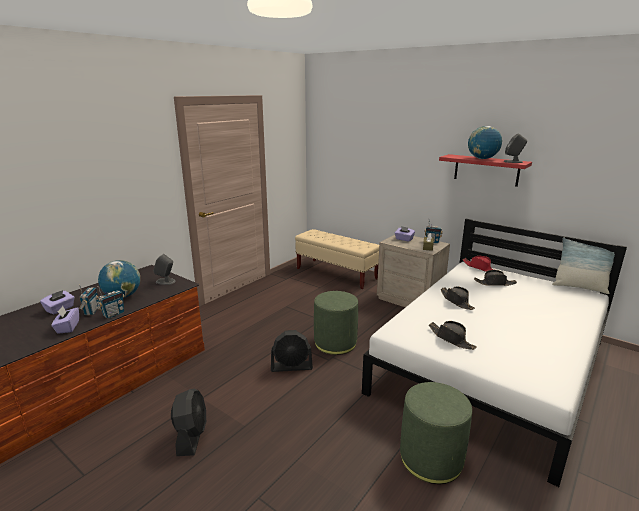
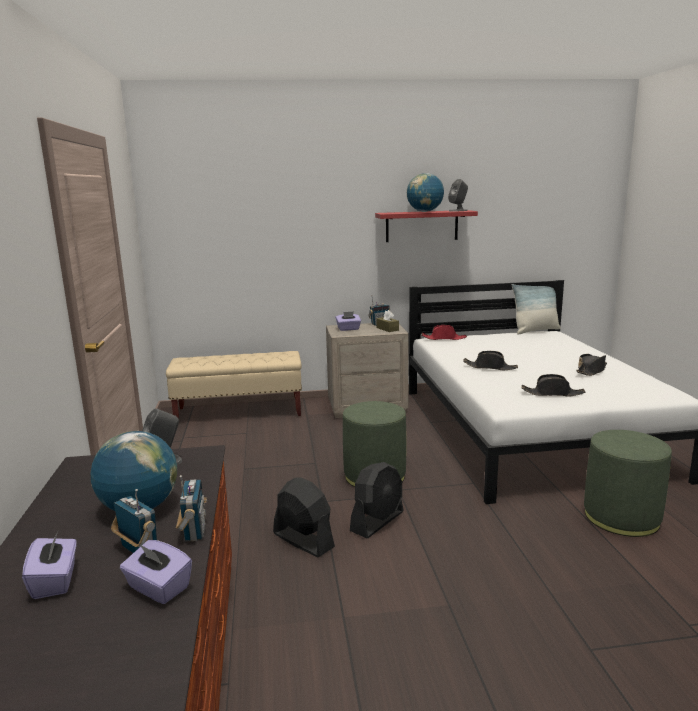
camera: 45 degrees left, 5 degrees down
black fan [171,388,206,456] -> black fan moved to [273,477,335,557]
black hat [474,270,517,286] -> black hat moved to [576,354,607,376]

